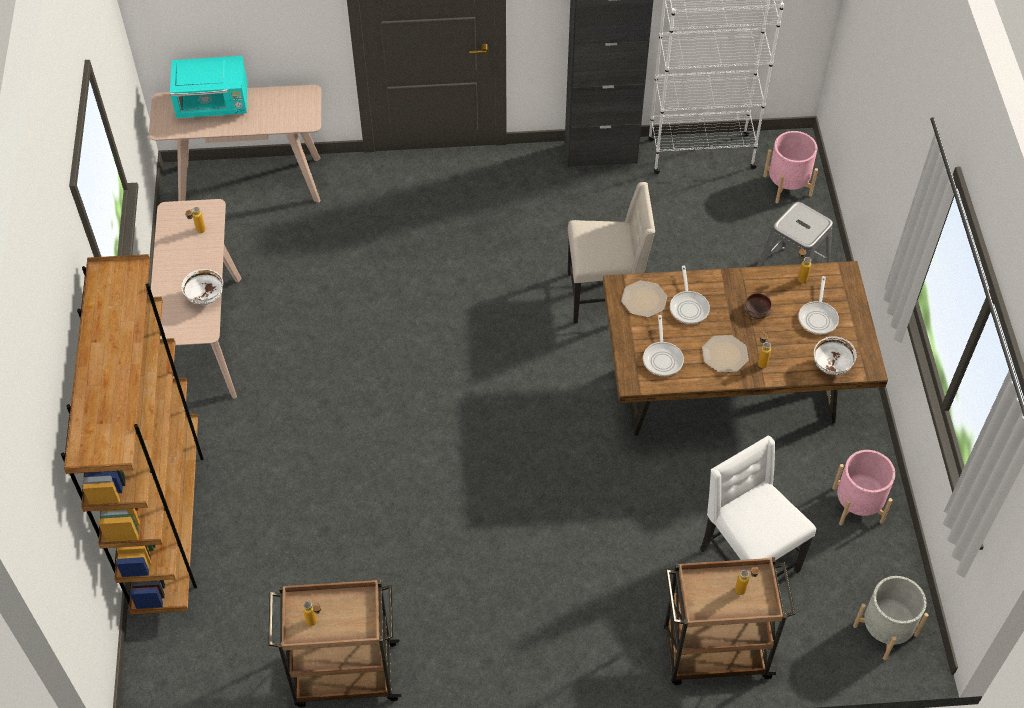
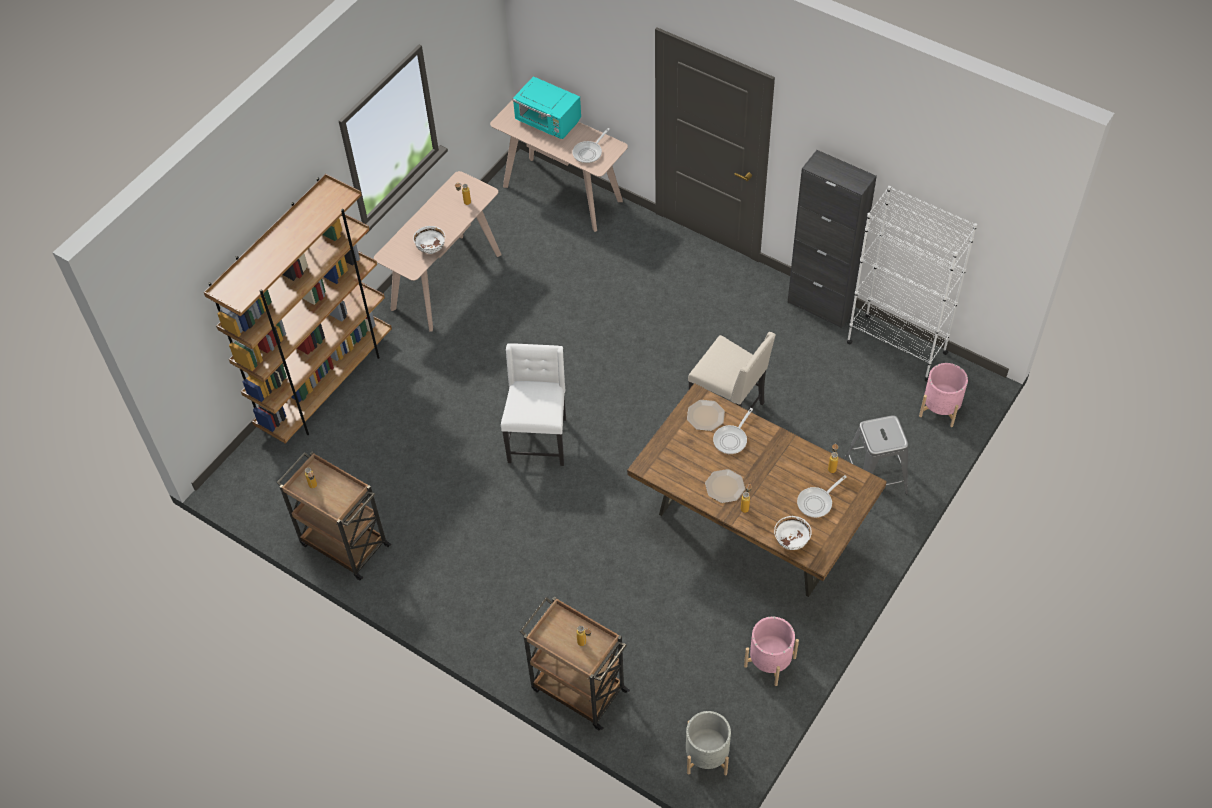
camera: 40 degrees right, 0 degrees up
frying pan [643,315,684,376] -> frying pan moved to [572,128,610,164]
white chair [700,436,816,577] -> white chair moved to [501,343,566,466]
brown bowl [744,293,772,319] -> none

